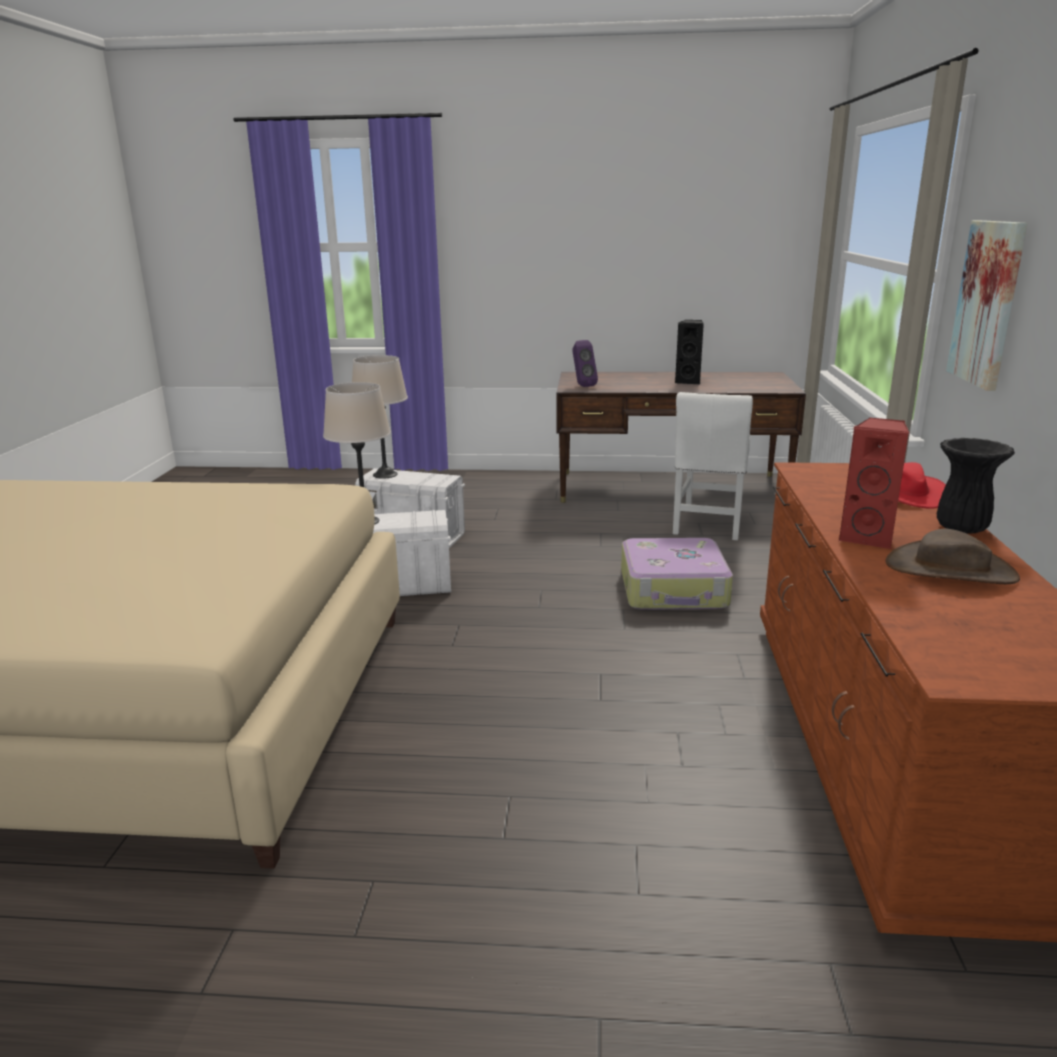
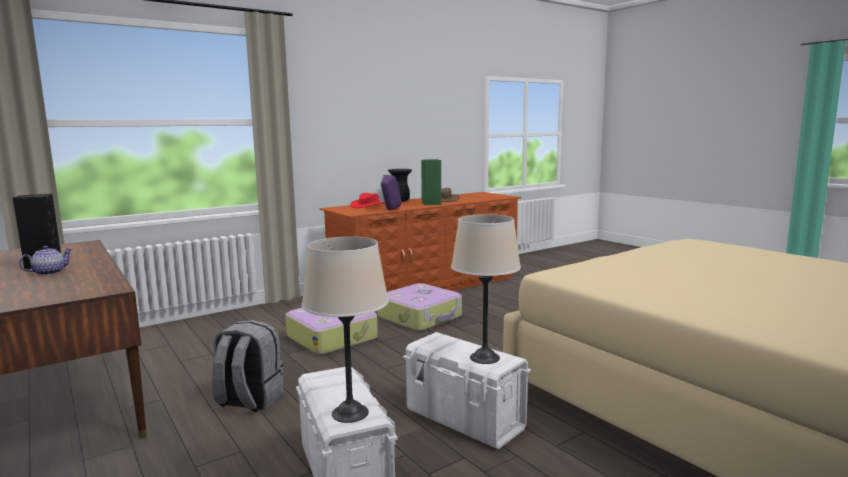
camera: 130 degrees left, 10 degrees down
purple speaker [572,340,598,387] -> purple speaker moved to [381,175,402,210]
white chair [673,392,753,540] -> none
red speaker [838,418,909,550] -> green speaker [421,159,441,205]
picture [946,220,1027,391] -> none
none -> teapot [19,246,72,275]
none -> grey backpack [212,320,283,412]
none -> suitcase [378,283,462,331]

